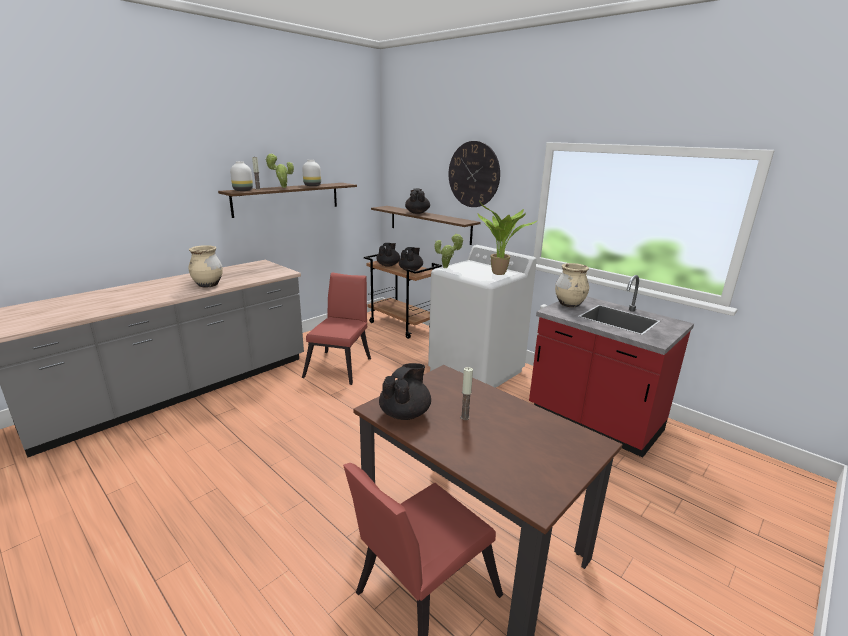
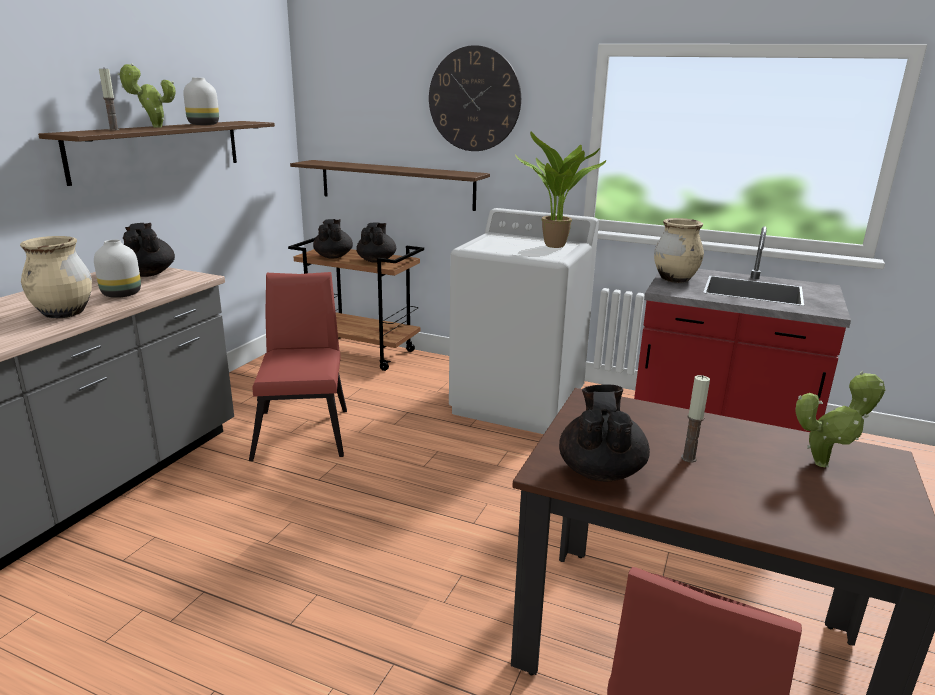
camera: 20 degrees left, 0 degrees up
white vase [230,161,253,191] -> white vase moved to [94,240,141,298]
black teapot [405,188,430,214] -> black teapot moved to [123,223,175,277]
potted plant [435,233,464,268] -> potted plant moved to [795,371,885,468]

